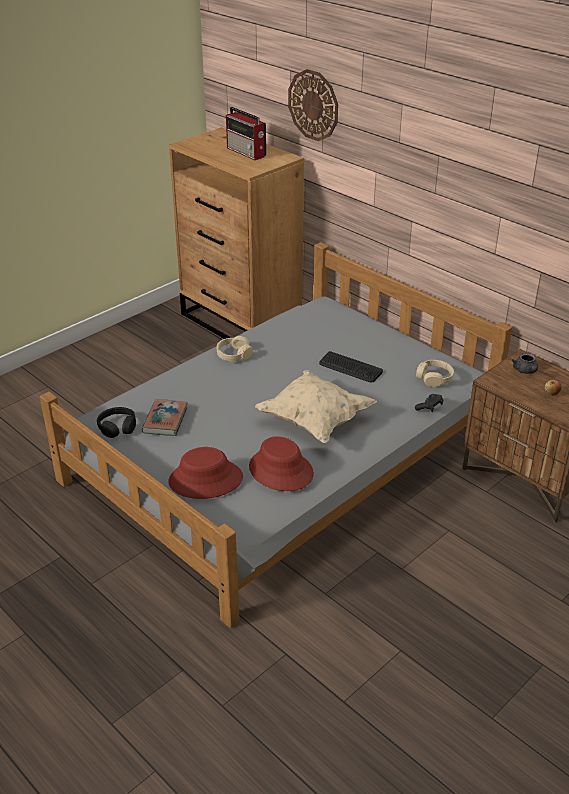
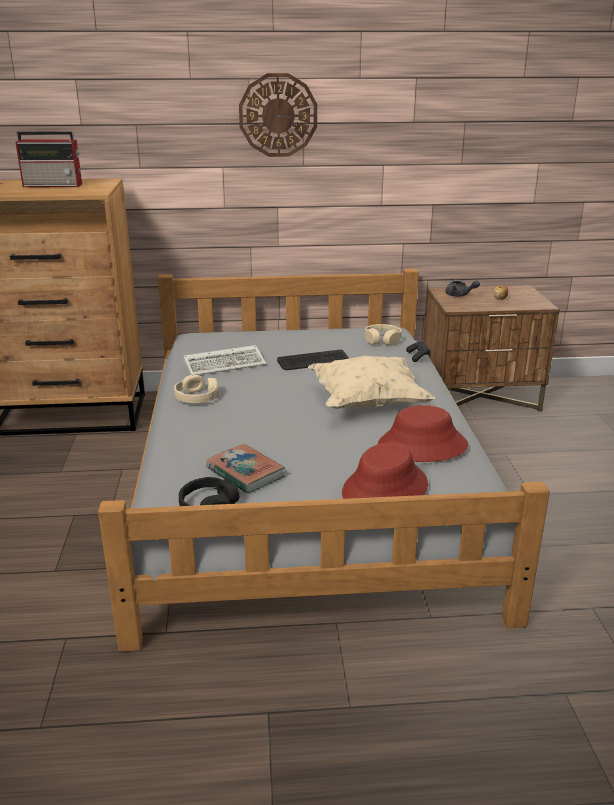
camera: 50 degrees left, 10 degrees down
wall clock [288,69,338,141] -> wall clock moved to [239,73,317,157]
none -> keyboard [183,345,266,375]

